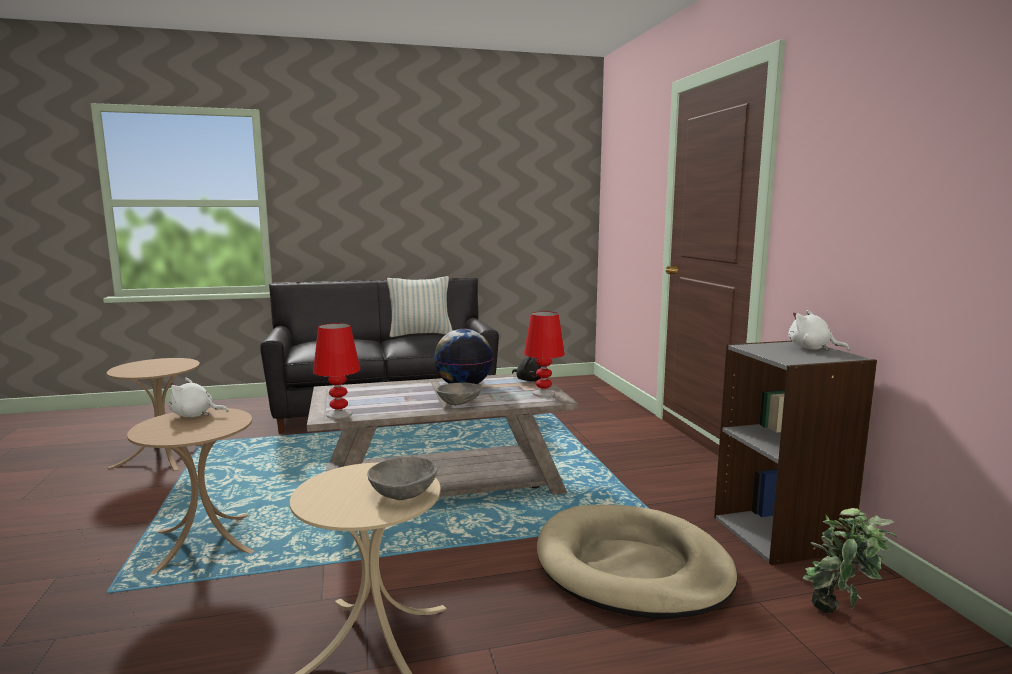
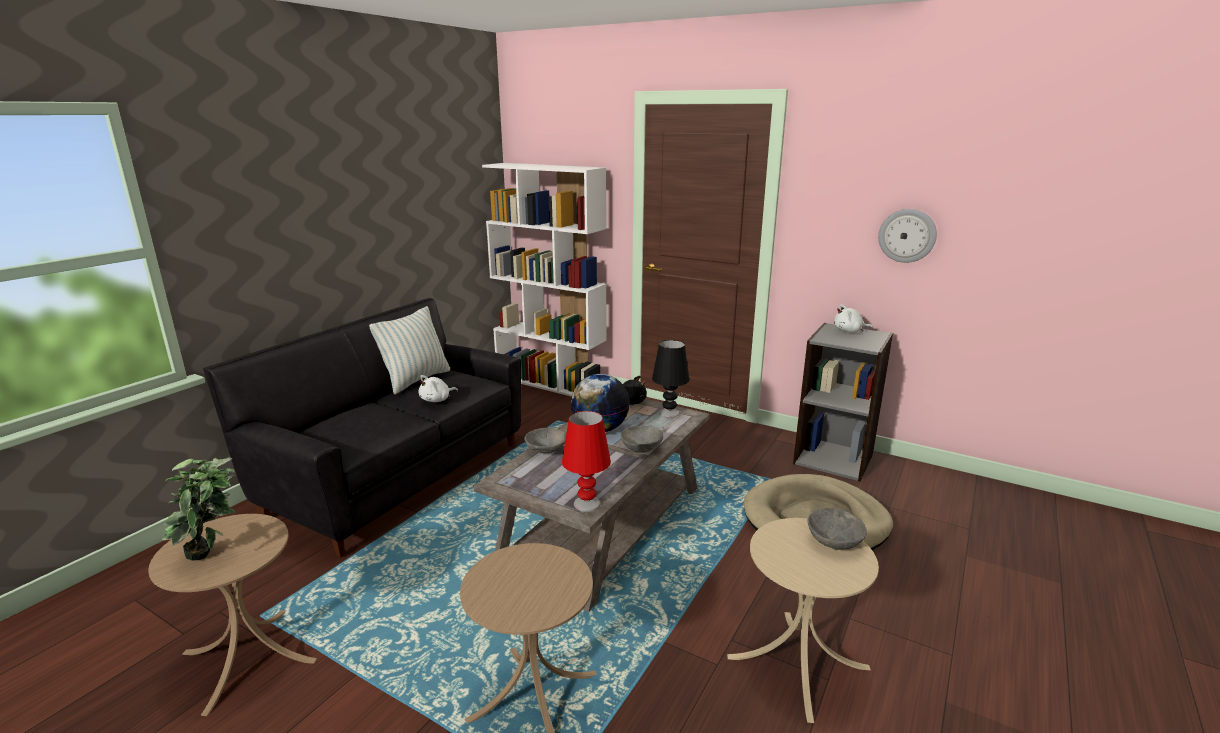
camera: 45 degrees left, 10 degrees up
white plush toy [169,378,228,417] -> white plush toy moved to [419,375,458,402]
red table lamp [524,311,565,397] -> black table lamp [652,340,689,418]
potted plant [803,508,898,613] -> potted plant moved to [162,457,236,560]
none -> white bookcase [482,163,607,397]
none -> grey bowl [525,428,566,453]
none -> wall clock [878,209,937,263]

